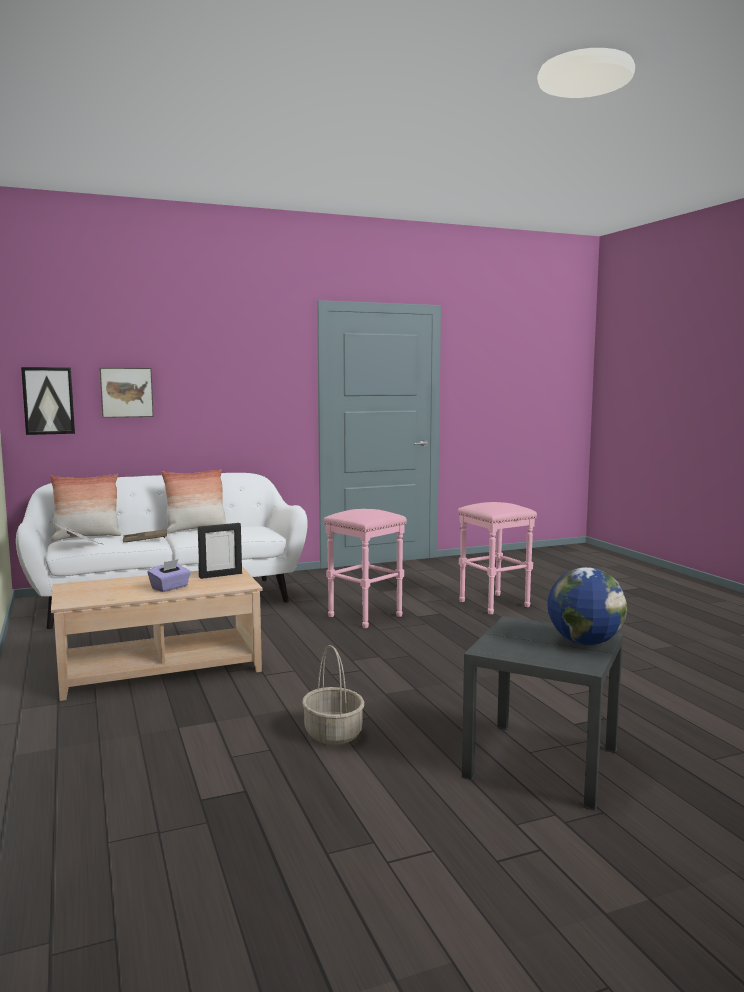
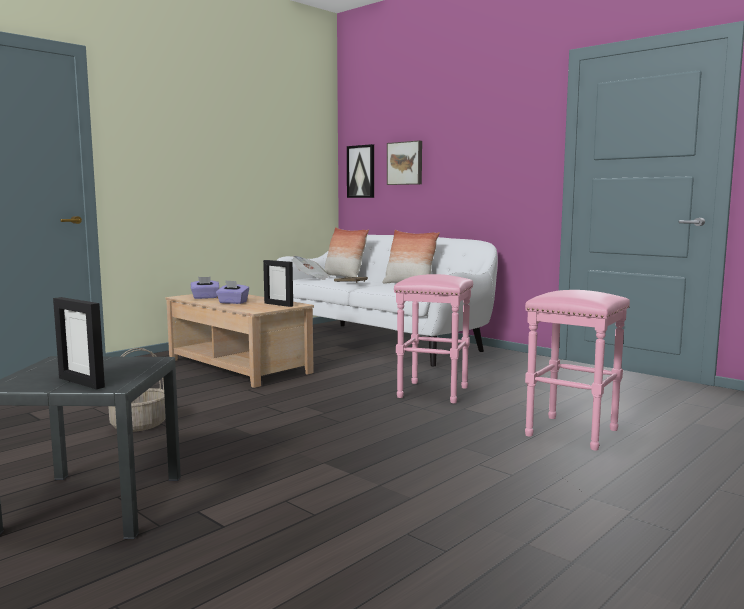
camera: 65 degrees right, 0 degrees up
globe [547,567,627,645] -> picture frame [53,297,105,389]
none -> purple tissue box [191,277,219,299]

